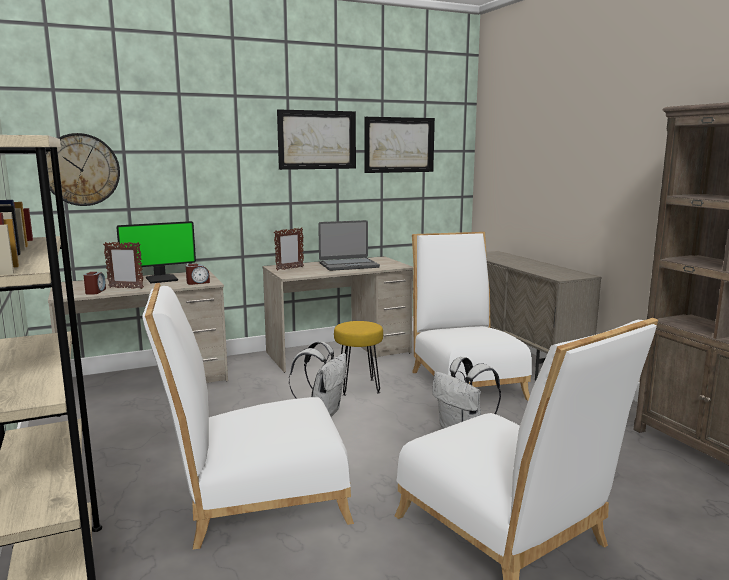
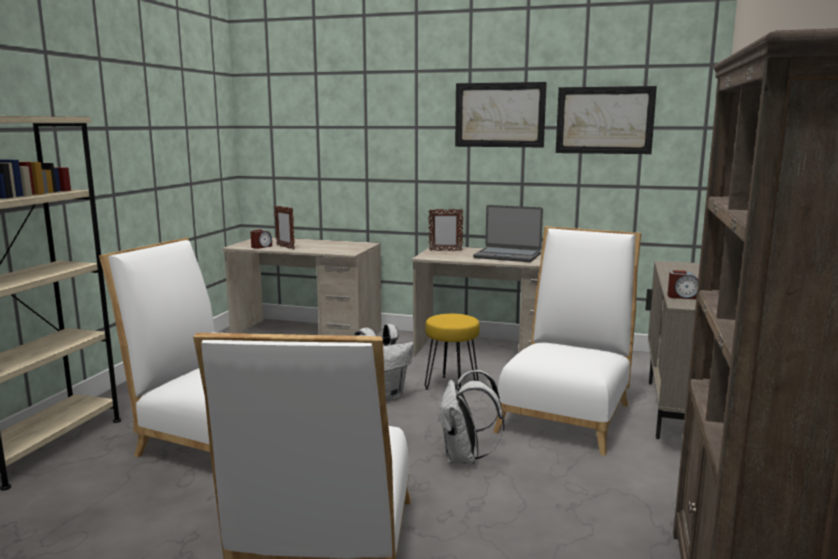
camera: 40 degrees right, 0 degrees up
wall clock [46,133,120,206] -> none
monitor [116,221,196,283] -> none
alarm clock [186,264,210,285] -> alarm clock moved to [667,270,698,299]

